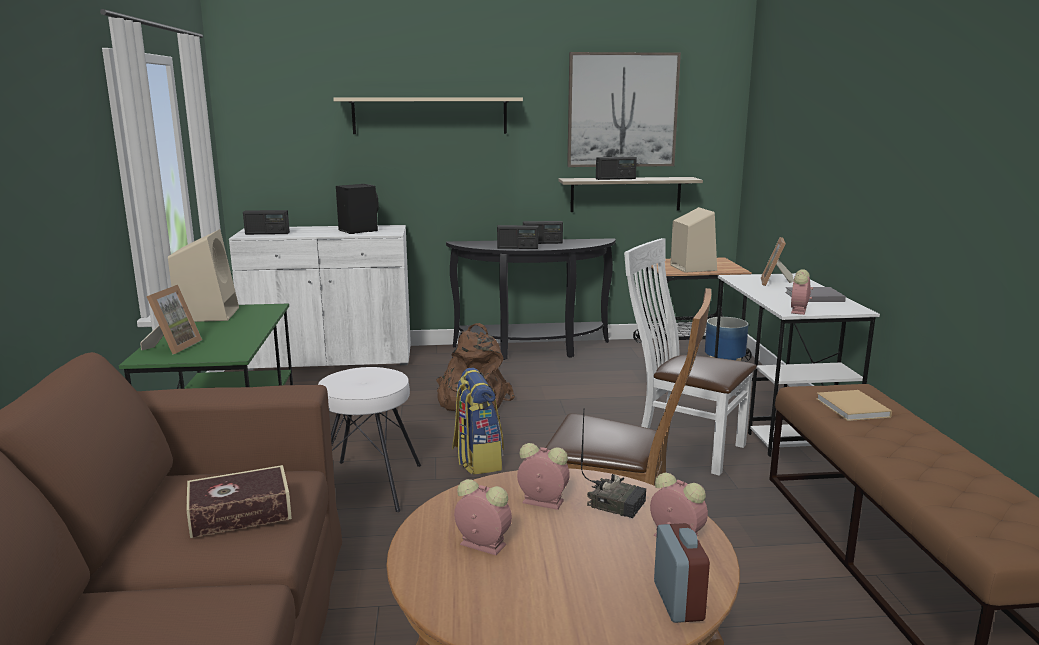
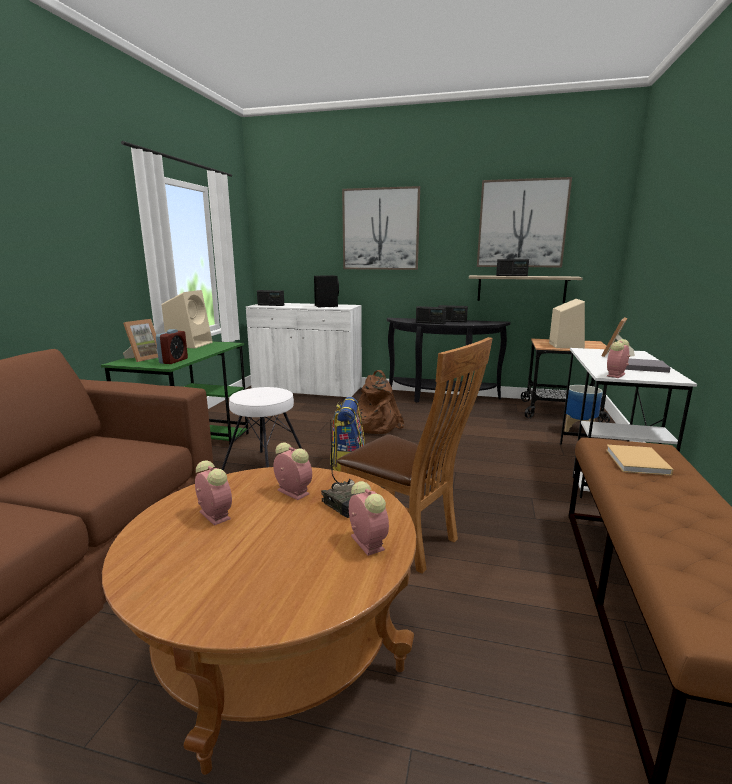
camera: 20 degrees right, 0 degrees up
book [186,465,292,538] -> none
beige shelf [333,97,523,134] -> picture [342,186,420,270]
white chair [624,238,757,476] -> none
alarm clock [654,523,710,623] -> alarm clock moved to [156,329,188,364]

